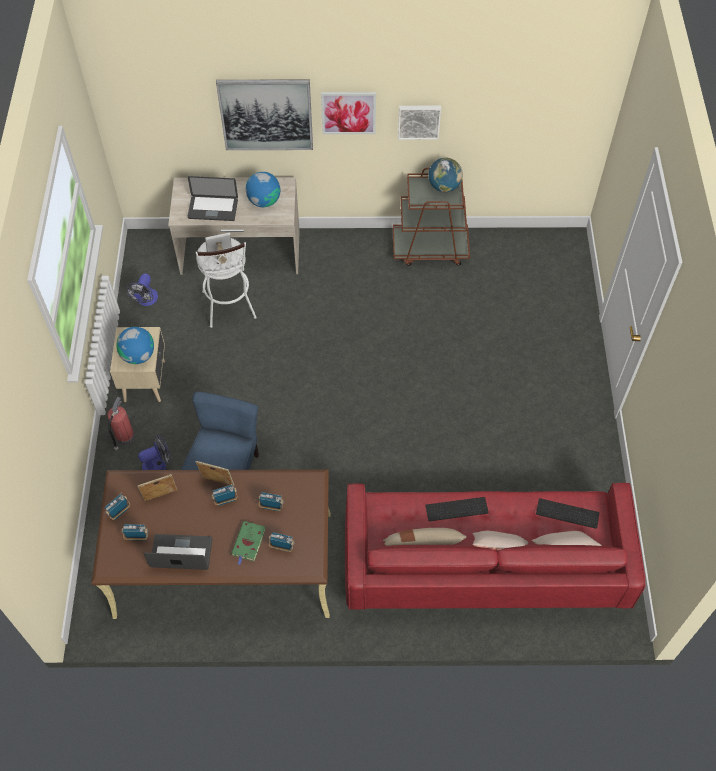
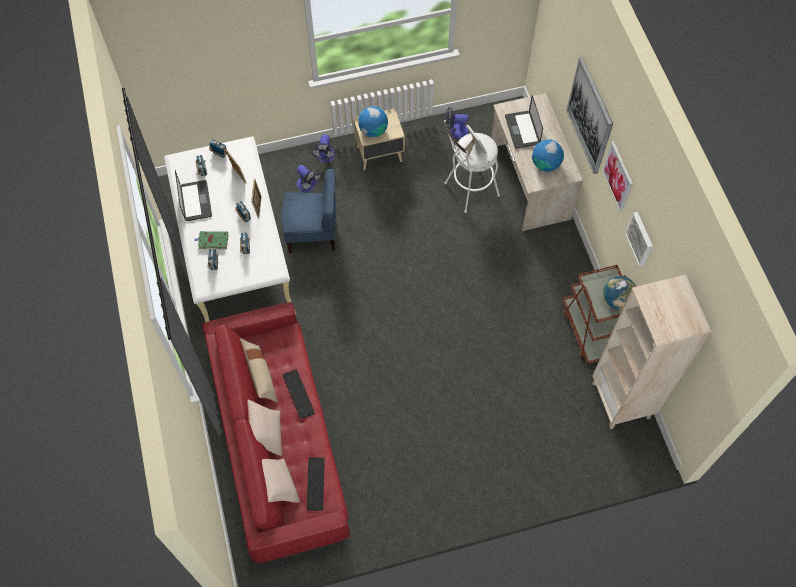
camera: 75 degrees right, 5 degrees up
brown desk [91,469,331,619] -> white desk [164,136,296,323]
fire extinguisher [107,397,135,451] -> fan [311,134,336,162]
none -> beige bookcase [592,274,712,429]

